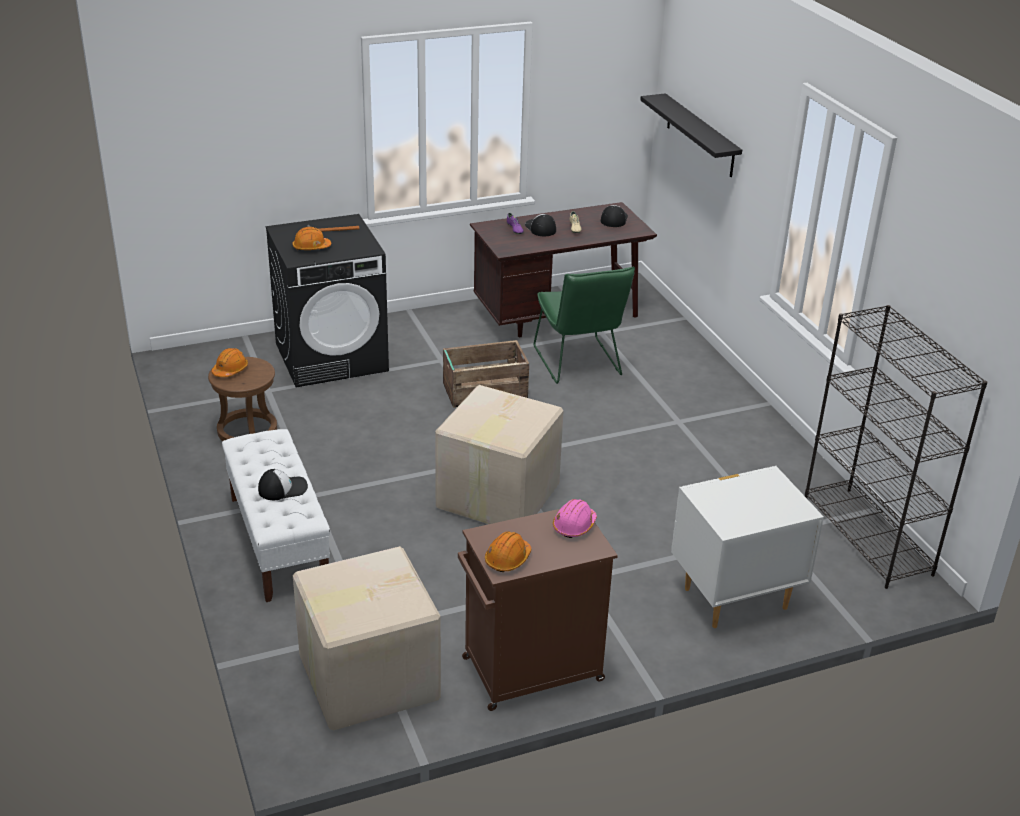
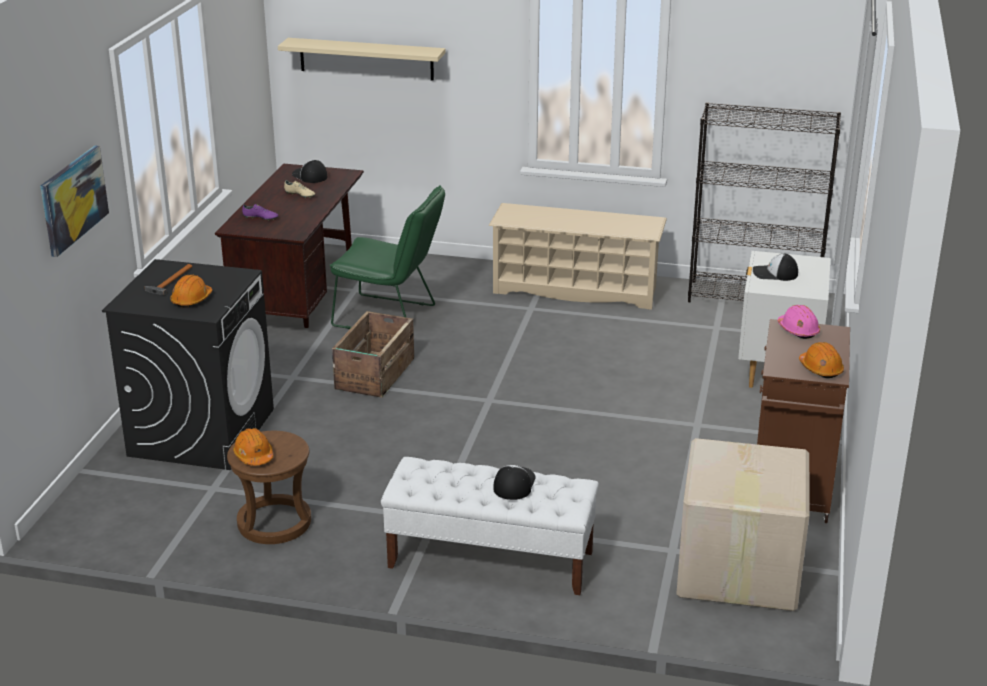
camera: 55 degrees left, 5 degrees down
cardboard box [435,385,564,524] -> none
cap [525,214,556,236] -> cap moved to [753,254,798,281]
black shelf [640,93,742,177] -> beige shelf [278,38,446,81]
none -> picture [40,146,109,257]
none -> beige shoe rack [489,203,667,310]

